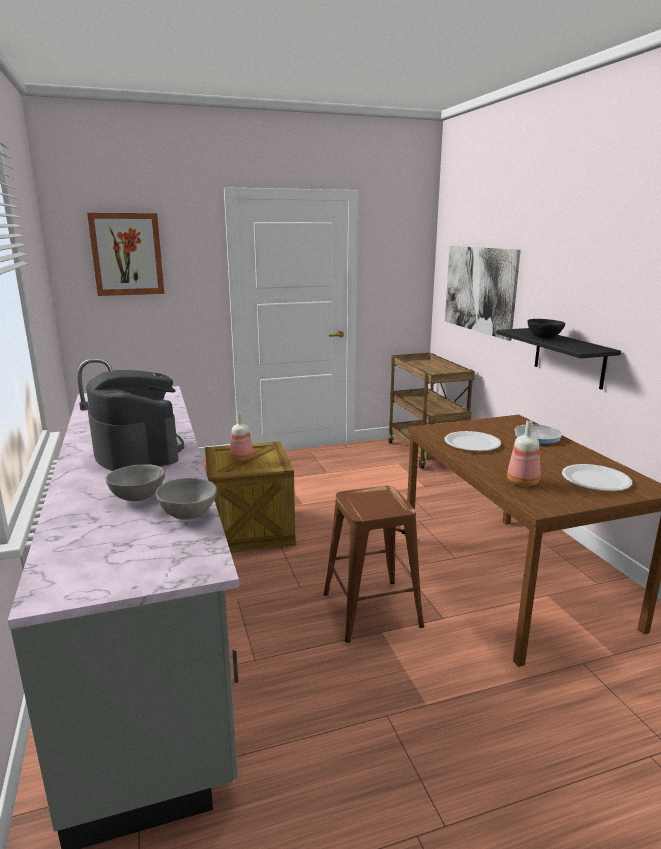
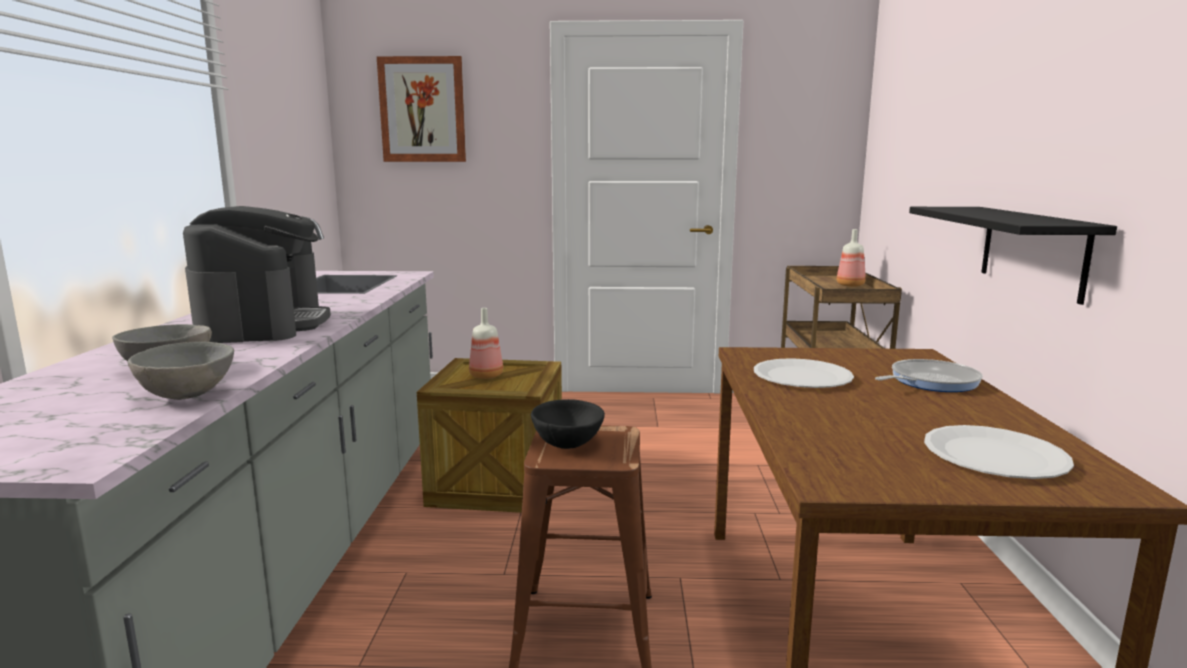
camera: 20 degrees right, 5 degrees down
picture [445,246,521,341] -> none
bottle [507,420,540,487] -> bottle moved to [837,229,866,287]
black bowl [528,319,565,339] -> black bowl moved to [531,399,605,449]

